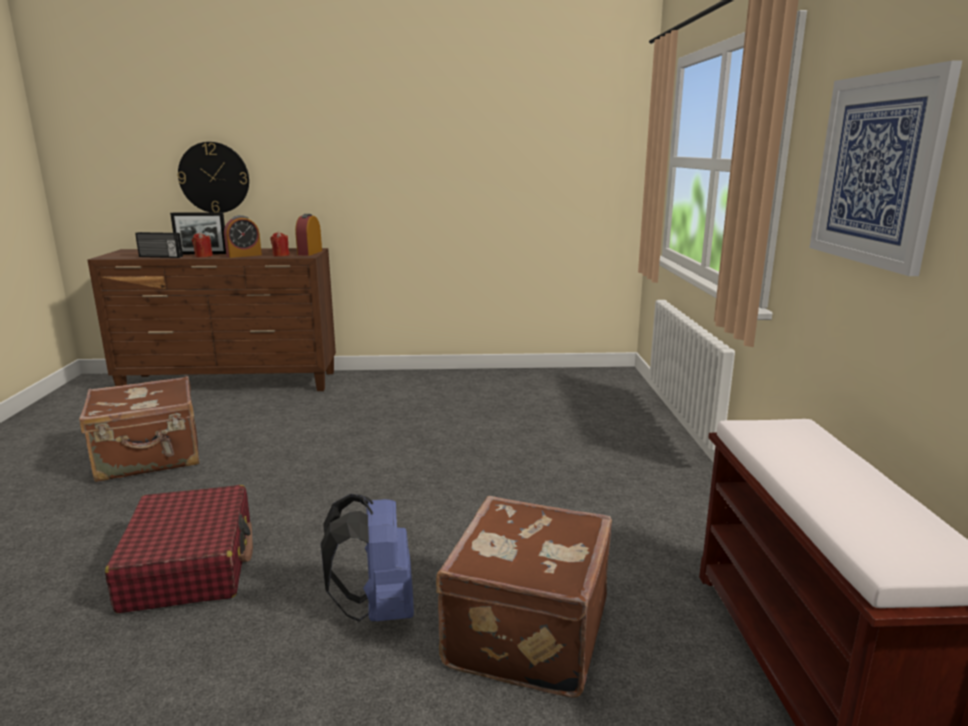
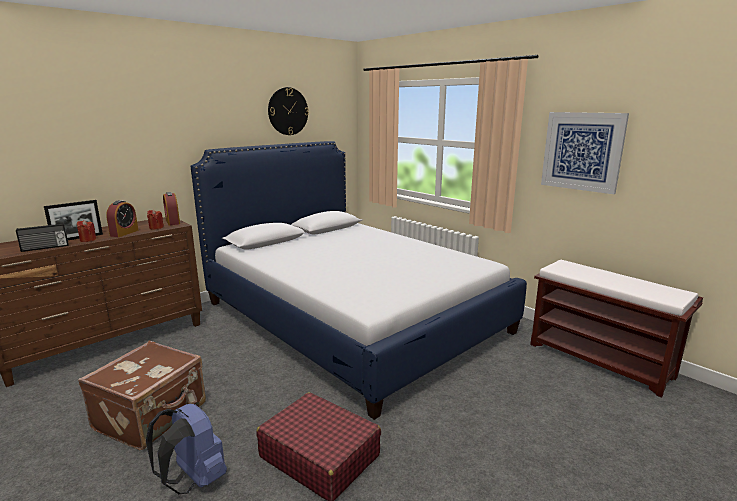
camera: 40 degrees left, 0 degrees up
wall clock [177,142,249,213] -> wall clock moved to [268,87,309,135]
blue backpack [321,494,414,621] -> blue backpack moved to [146,404,227,494]
brown suitcase [436,496,612,698] -> none
none -> bed [191,141,527,420]

